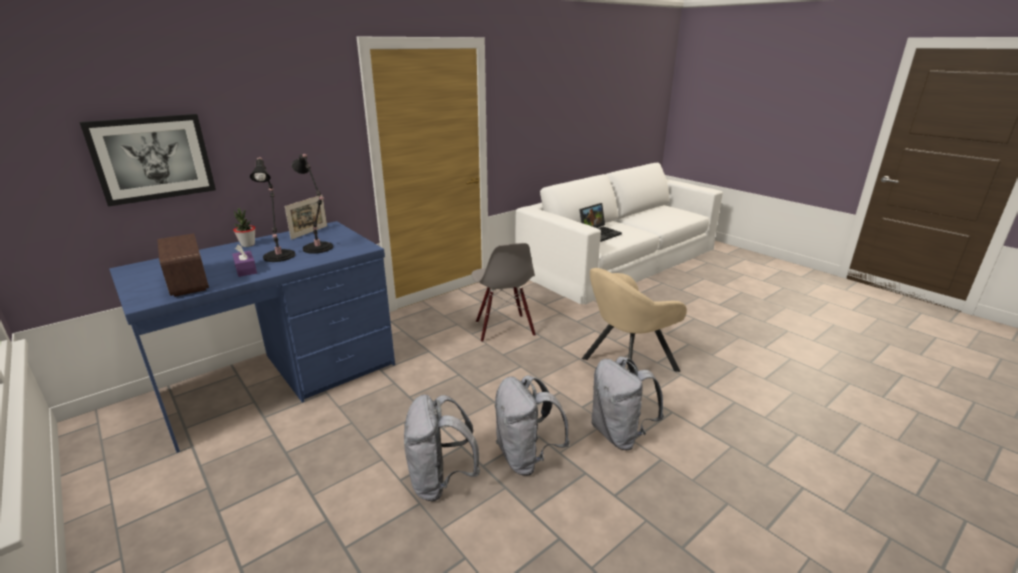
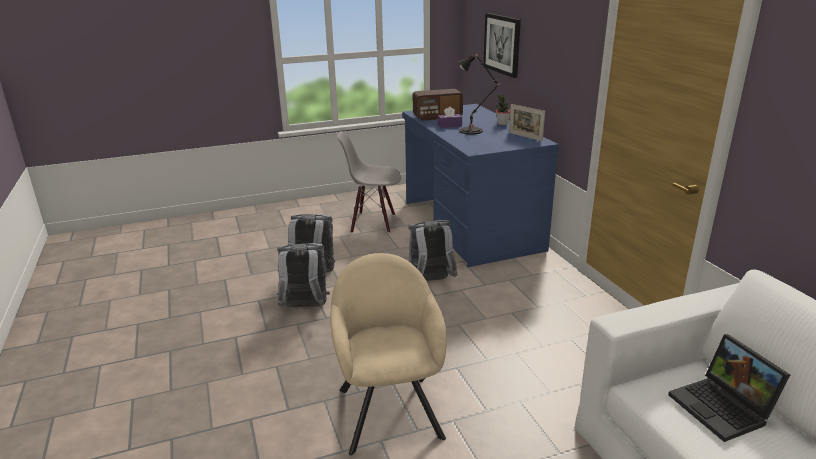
camera: 110 degrees right, 0 degrees up
black table lamp [292,154,333,254] -> none
grey chair [472,243,536,342] -> grey chair moved to [337,131,401,233]
grey backpack [591,356,664,450] -> grey backpack moved to [408,220,458,281]

